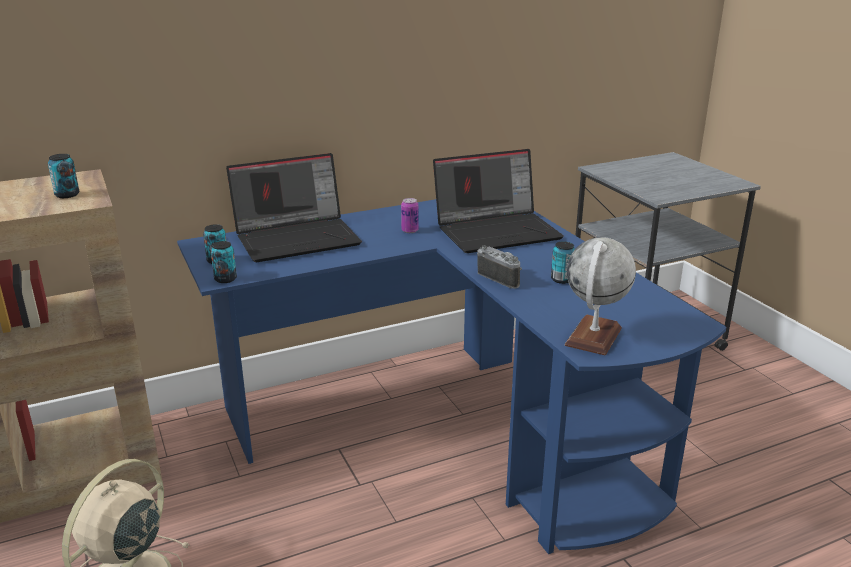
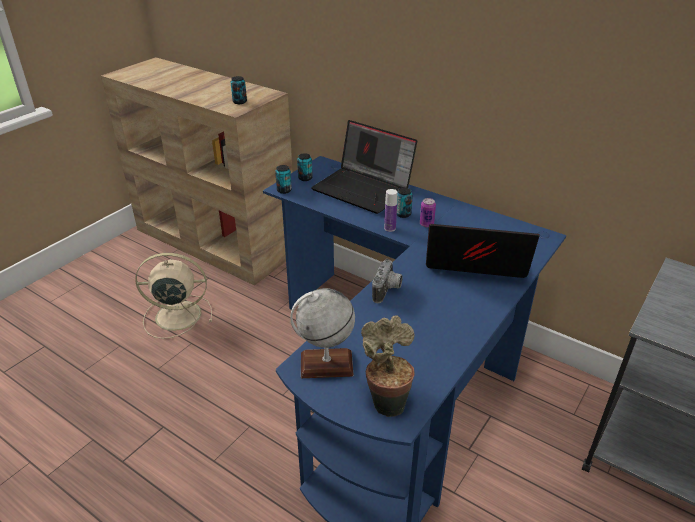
camera: 60 degrees right, 10 degrees up
laptop [433,149,564,253] -> laptop turned 150 degrees clockwise [426,224,540,278]
can [551,241,575,284] -> can moved to [397,188,413,218]
none -> potted plant [361,315,415,417]
none -> bottle [384,189,398,232]

